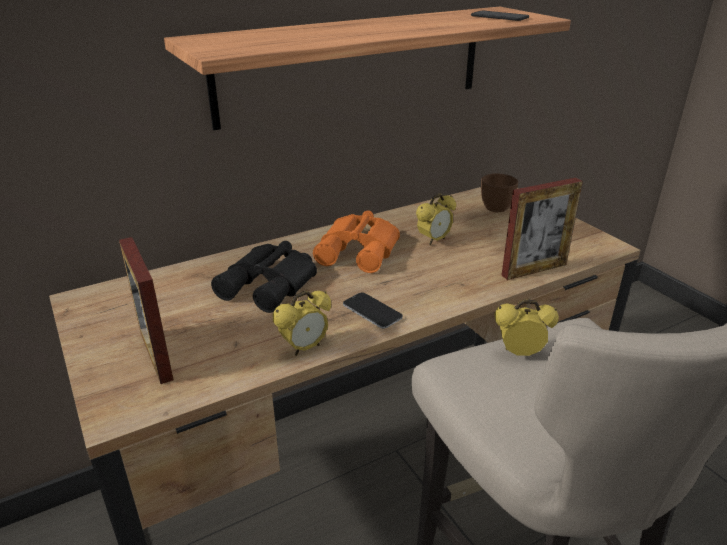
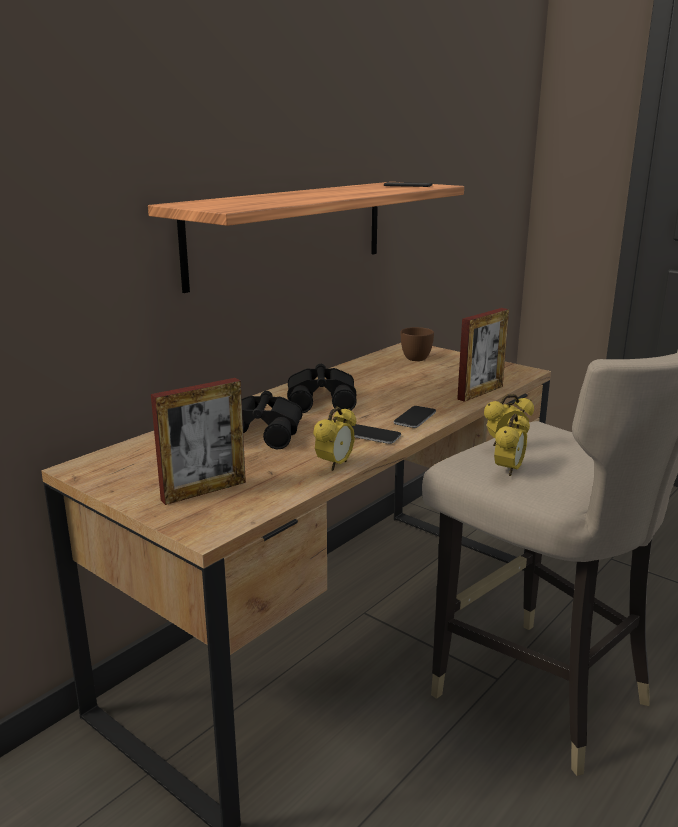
camera: 20 degrees left, 10 degrees down
picture frame [119,237,174,384] -> picture frame turned 75 degrees counterclockwise [151,378,246,505]
orange binoculars [313,210,400,273] -> black binoculars [287,364,357,413]
alarm clock [416,193,456,245] -> alarm clock moved to [494,413,530,476]
none -> phone [394,406,436,428]

